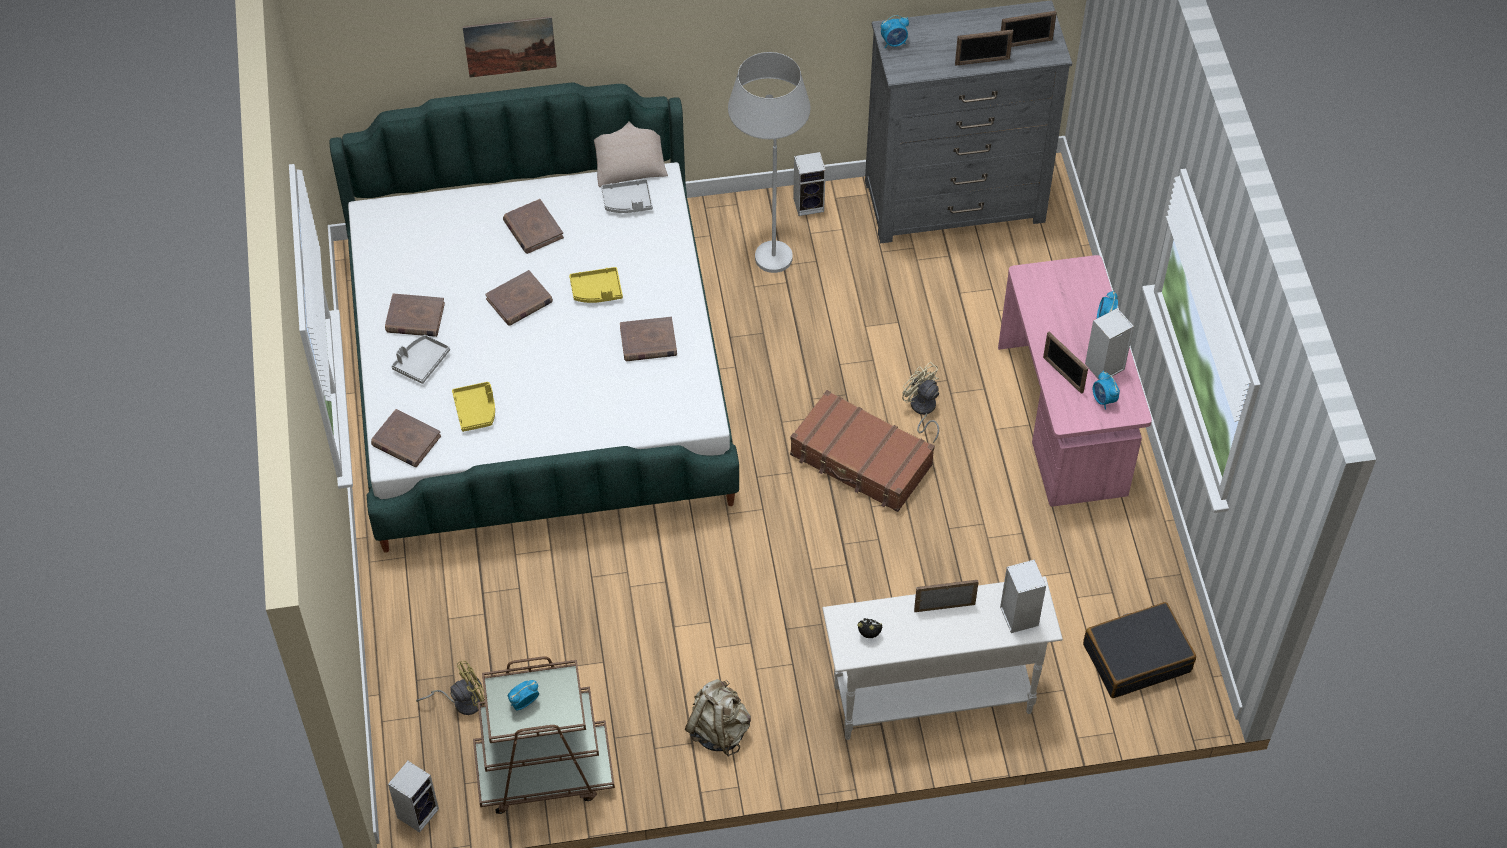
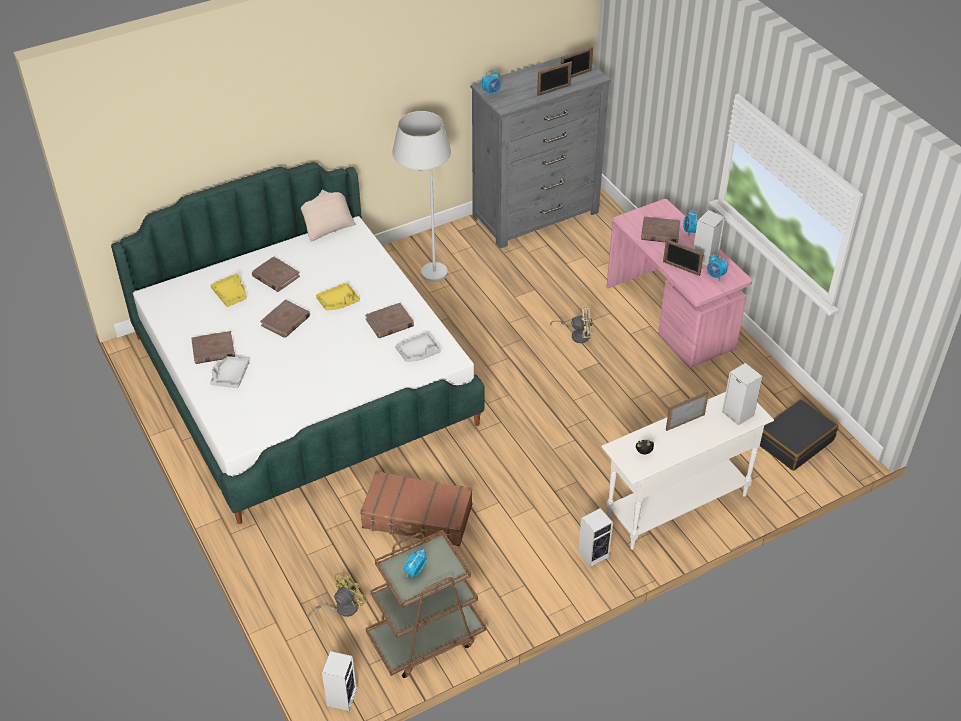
camera: 20 degrees left, 10 degrees down
brown book [371,409,441,467] -> brown book moved to [641,216,680,243]
yellow tray [452,382,495,432] -> yellow tray moved to [211,273,246,307]
picture [462,16,557,78] -> none
grey tray [601,179,653,213] -> grey tray moved to [395,332,441,362]
beige backpack [685,679,751,756] -> none
brown suitcase [790,390,935,512] -> brown suitcase moved to [360,471,472,546]
speaker [793,152,826,216] -> speaker moved to [578,508,613,567]
beige fan [902,362,939,443] -> beige fan turned 150 degrees clockwise [550,305,593,343]

